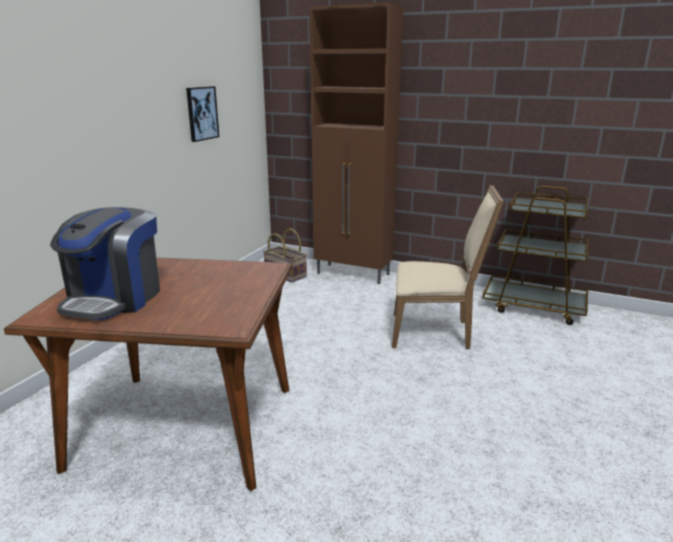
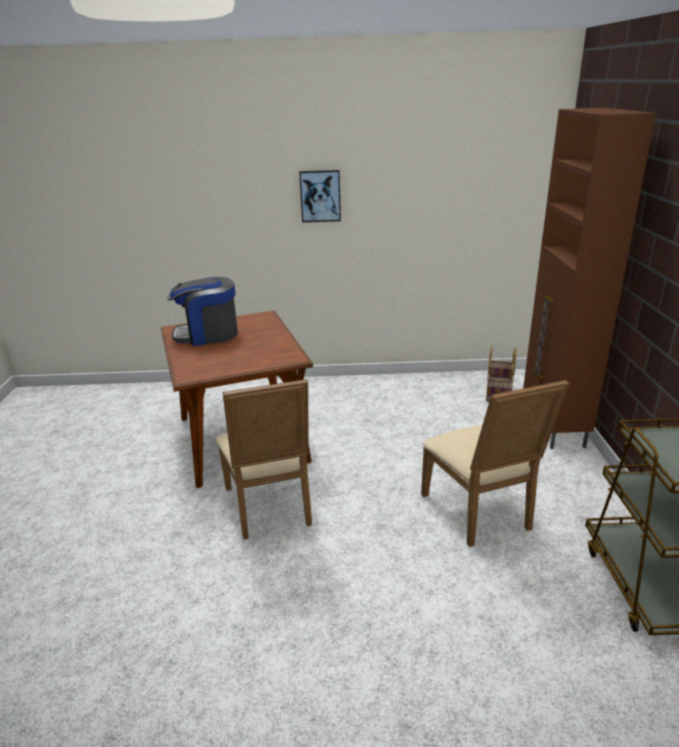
camera: 65 degrees right, 5 degrees up
picture [186,86,219,142] -> picture moved to [299,170,341,222]
none -> beige chair [216,379,312,540]

